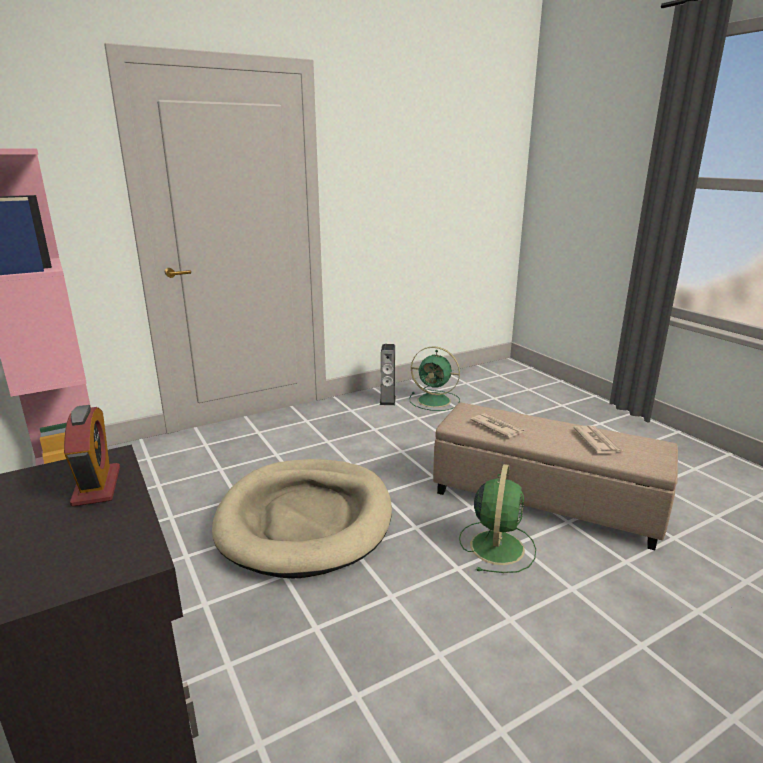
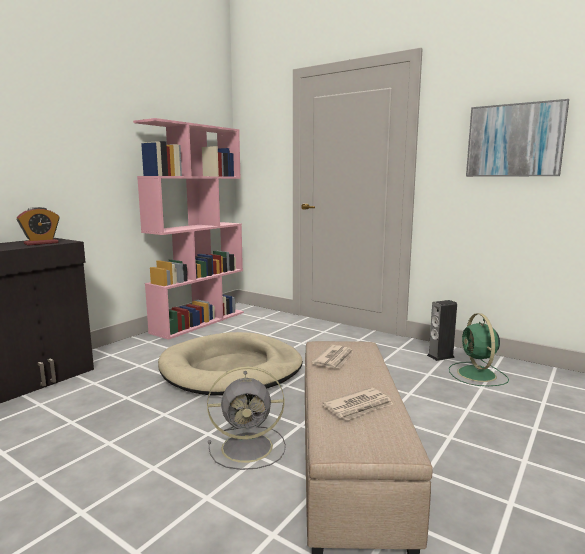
camera: 65 degrees right, 10 degrees down
green fan [459,464,536,573] -> grey fan [207,366,286,470]
none -> picture [466,99,569,177]

